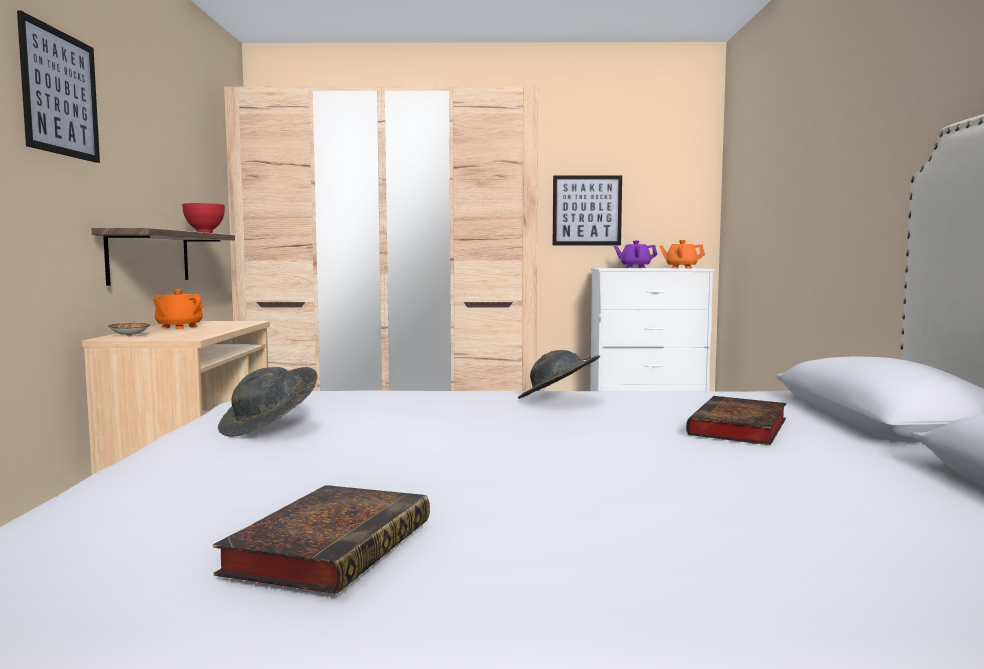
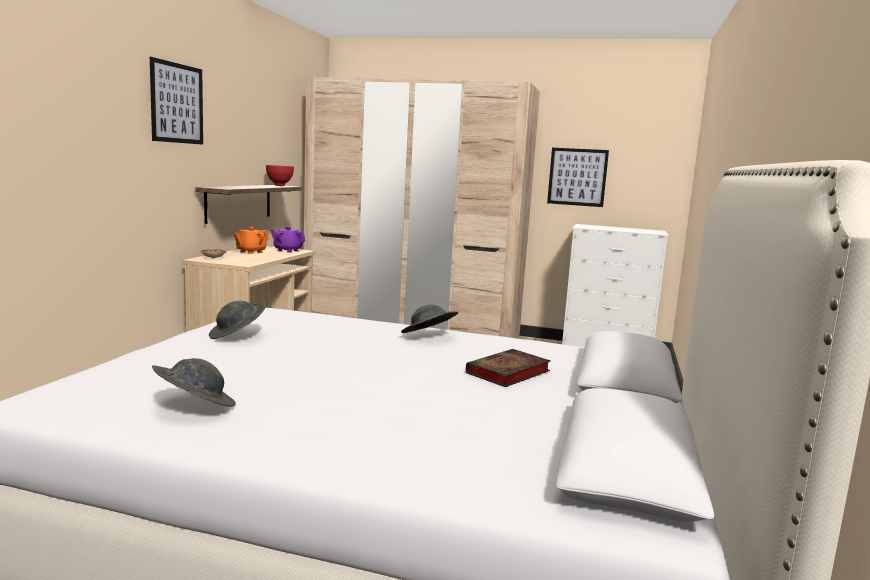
camera: 15 degrees right, 5 degrees up
book [213,485,430,594] -> grey hat [152,358,236,407]
purple teapot [614,241,657,268] -> purple teapot moved to [270,226,305,253]
orange teapot [659,240,705,268] -> none

